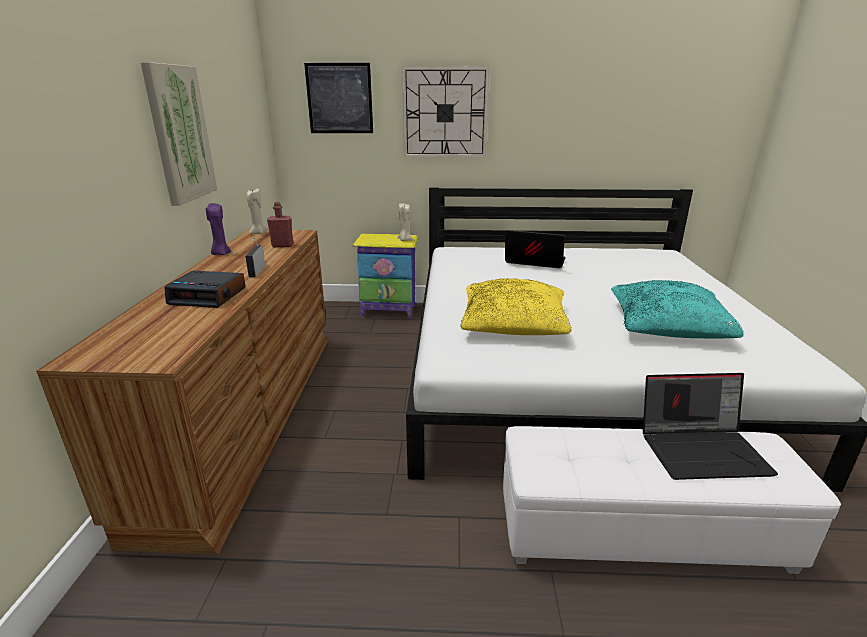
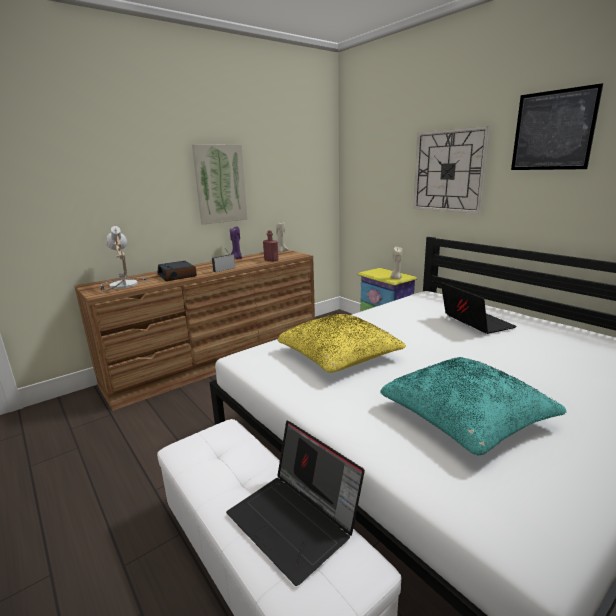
camera: 50 degrees right, 5 degrees down
picture [304,63,373,133] -> picture moved to [511,83,603,170]
none -> table lamp [100,226,147,291]

